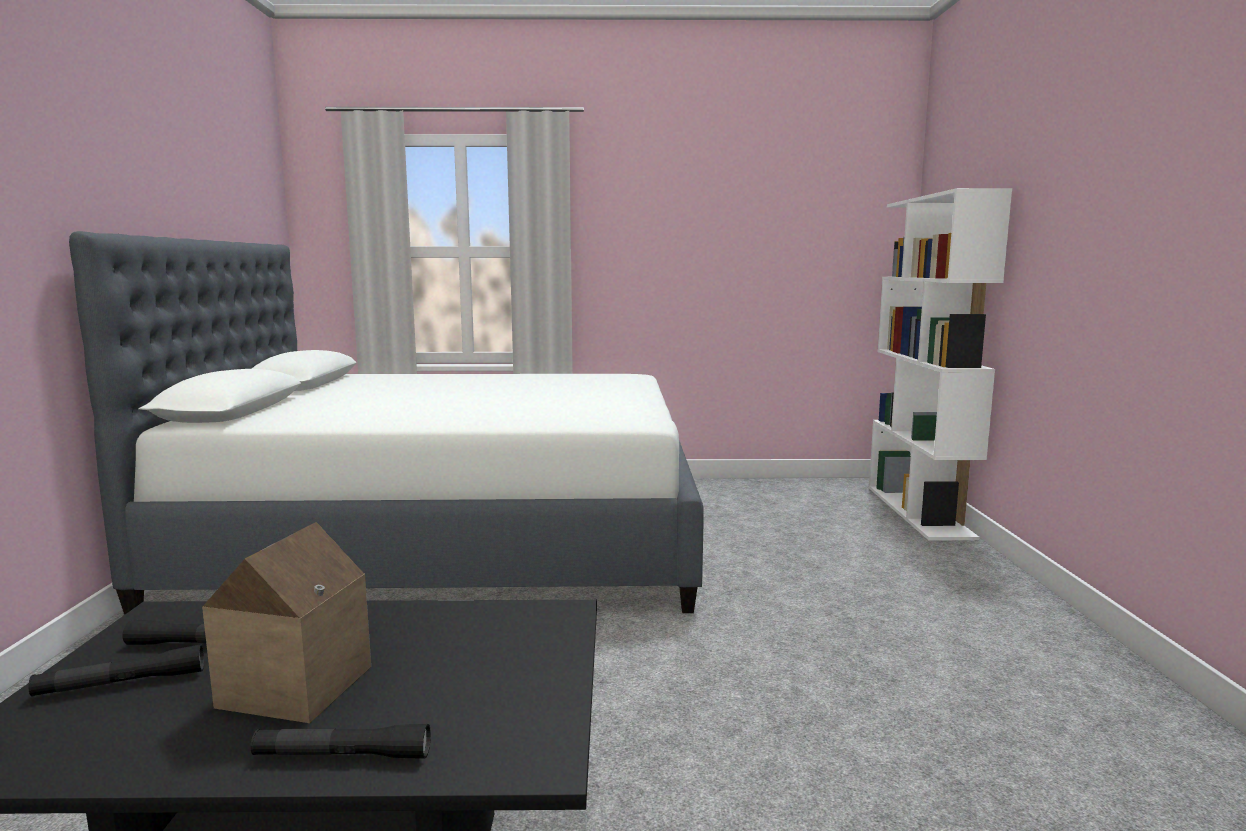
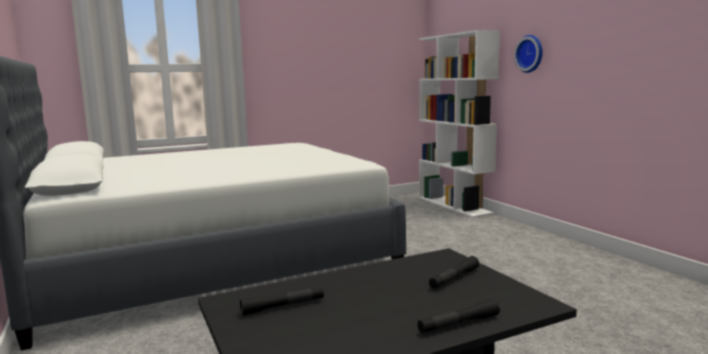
camera: 25 degrees left, 0 degrees up
black flashlight [28,644,204,697] -> black flashlight moved to [429,256,479,289]
toy house [202,522,371,723] -> none
none -> wall clock [514,35,543,73]

